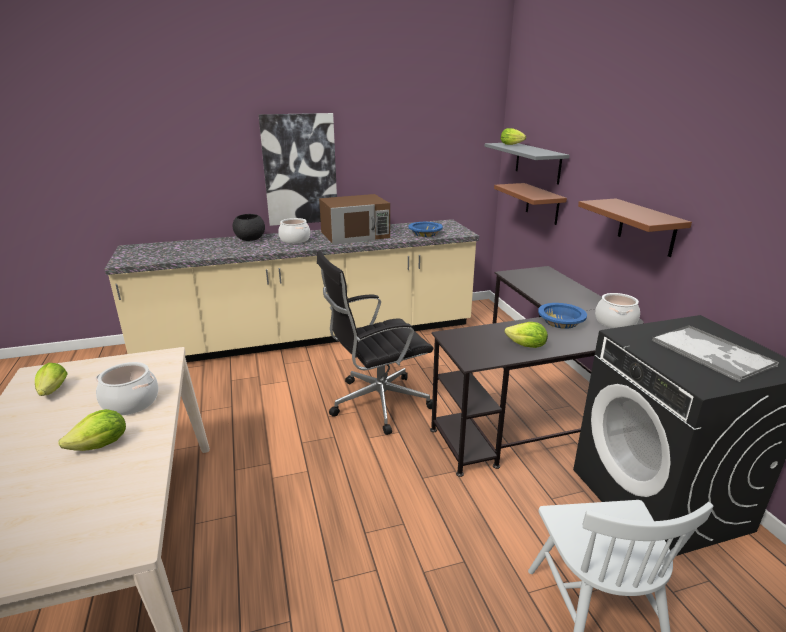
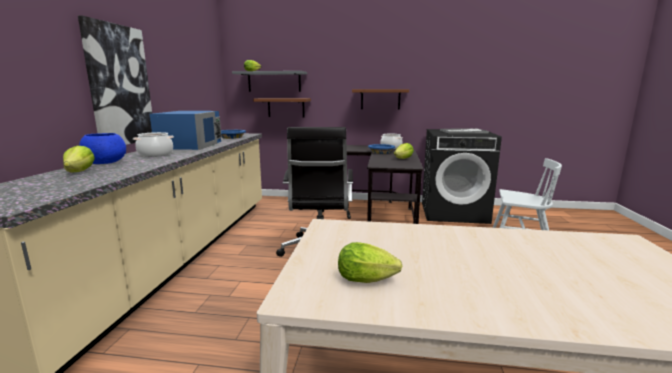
camera: 65 degrees left, 10 degrees down
lettuce [58,409,126,451] -> lettuce moved to [63,146,95,173]
cooking pot [96,362,158,415] -> none
black bowl [233,214,265,241] -> blue bowl [79,133,126,164]
brown microwave [319,194,390,245] -> blue microwave [150,111,221,150]

